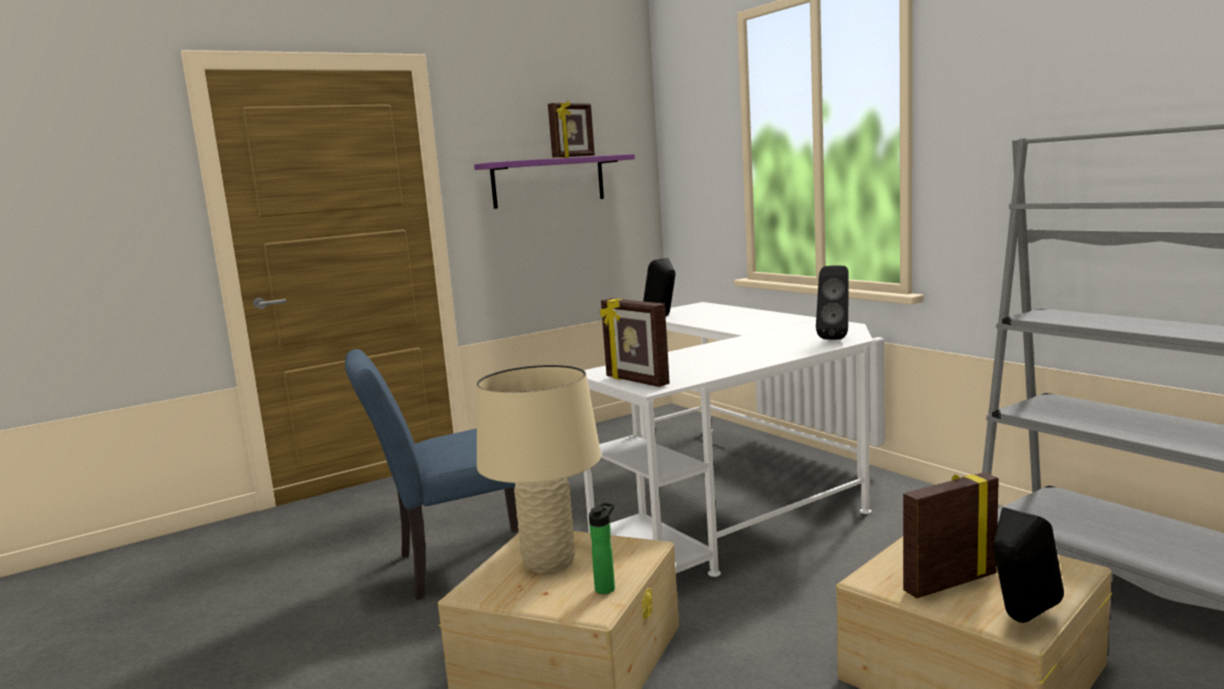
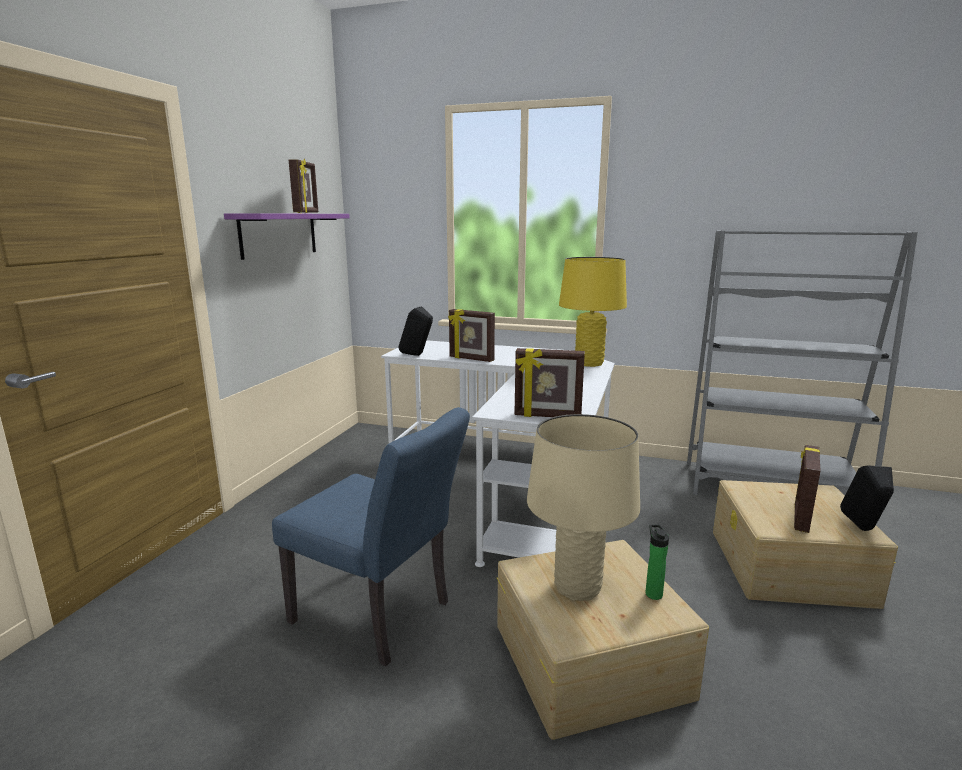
camera: 40 degrees left, 5 degrees up
blue chair [345,349,518,600] -> blue chair turned 90 degrees counterclockwise [272,407,470,666]
black speaker [816,265,849,340] -> yellow table lamp [559,257,627,367]
none -> picture frame [448,309,495,362]

